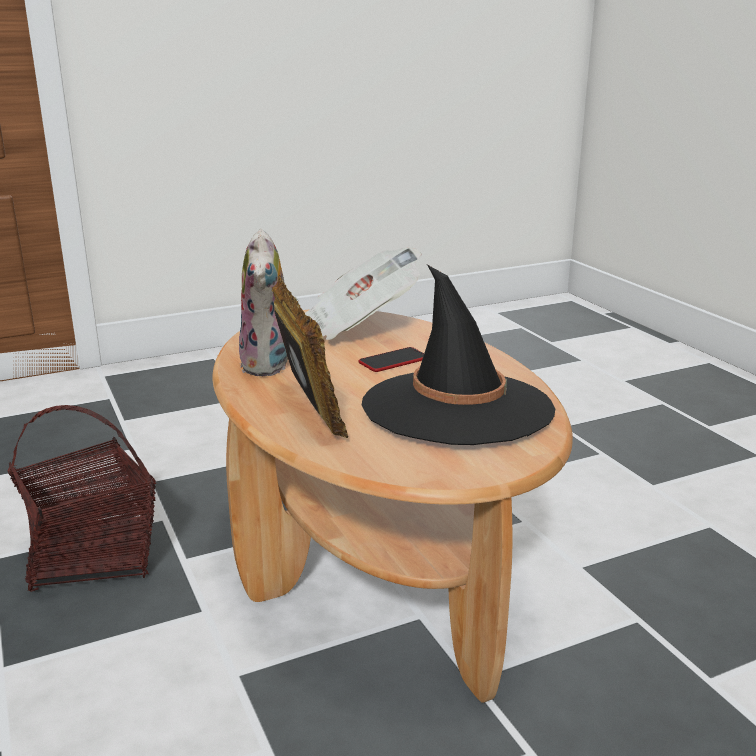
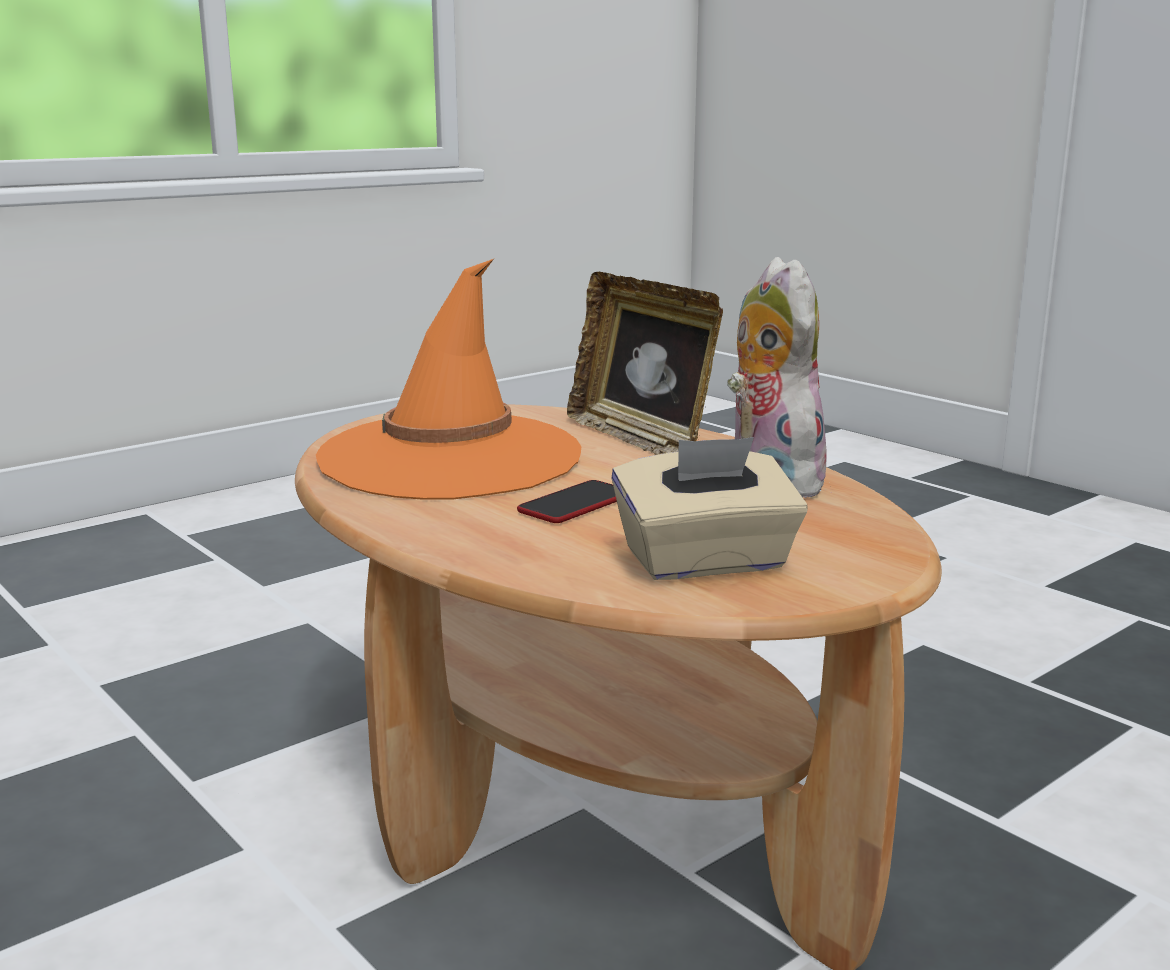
camera: 165 degrees right, 5 degrees down
basket [7,405,156,592] -> none
newspaper [305,247,422,340] -> beige tissue box [612,437,808,580]
black hat [362,265,555,445] -> orange hat [316,259,582,500]

